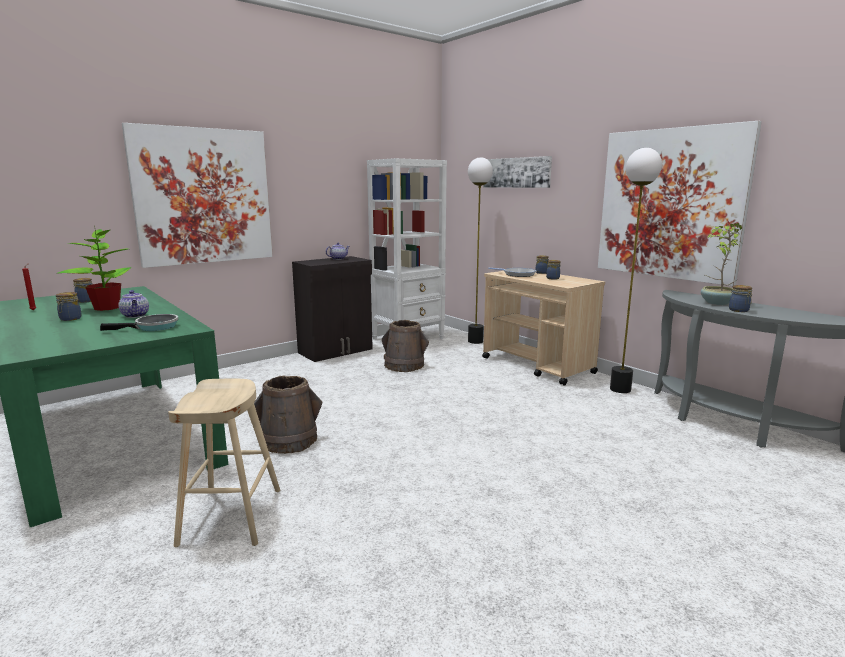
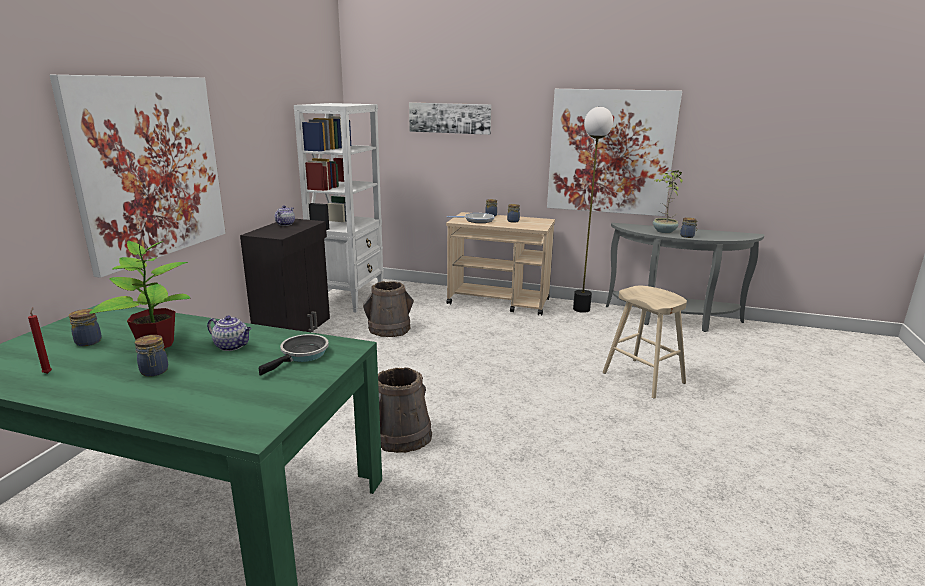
camera: 35 degrees left, 5 degrees up
beige stool [168,379,280,547] -> beige stool moved to [603,286,687,399]
floor lamp [468,157,493,344] -> none

